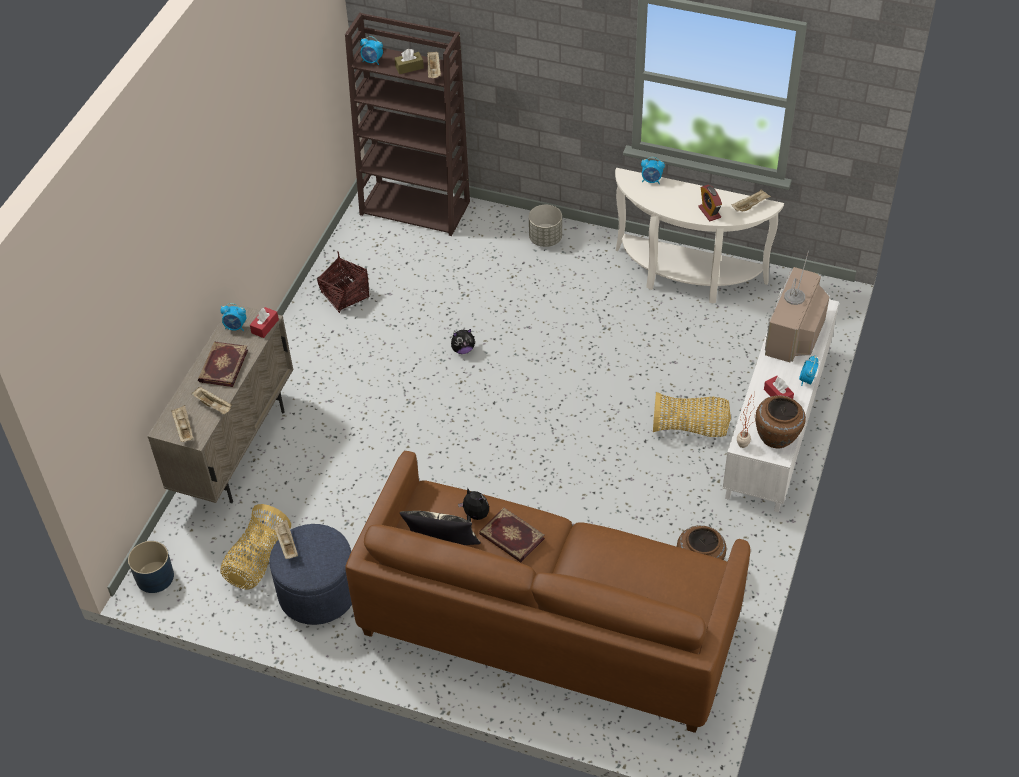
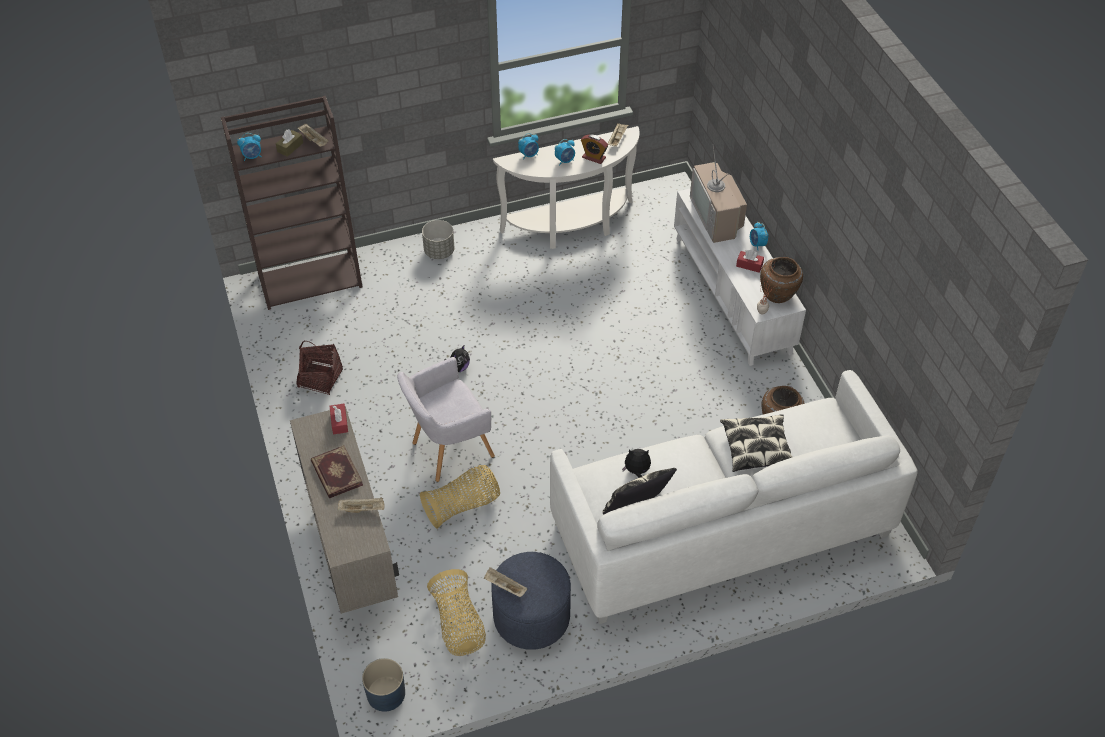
camera: 40 degrees left, 0 degrees up
beige tray [171,405,193,442] -> none
alarm clock [220,303,246,331] -> alarm clock moved to [555,139,575,166]
brown sofa [345,451,751,733] -> white sofa [550,370,918,624]
book [479,508,545,562] -> none
basket [653,392,731,437] -> basket moved to [420,465,500,529]
none -> grey armchair [397,357,495,482]
none -> pillow [720,414,792,472]

